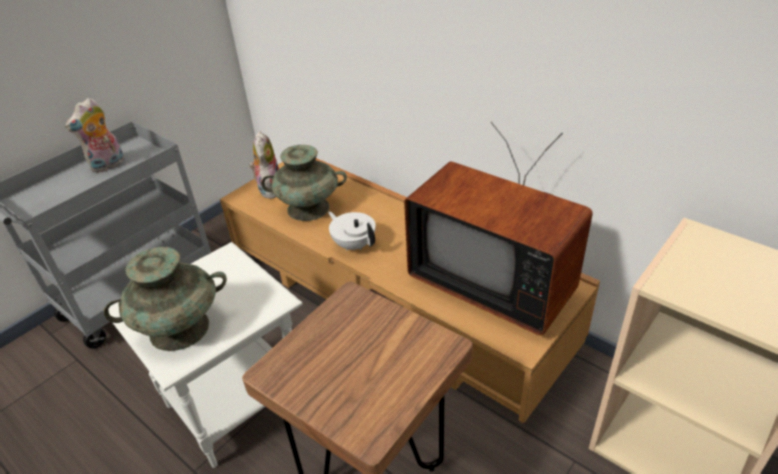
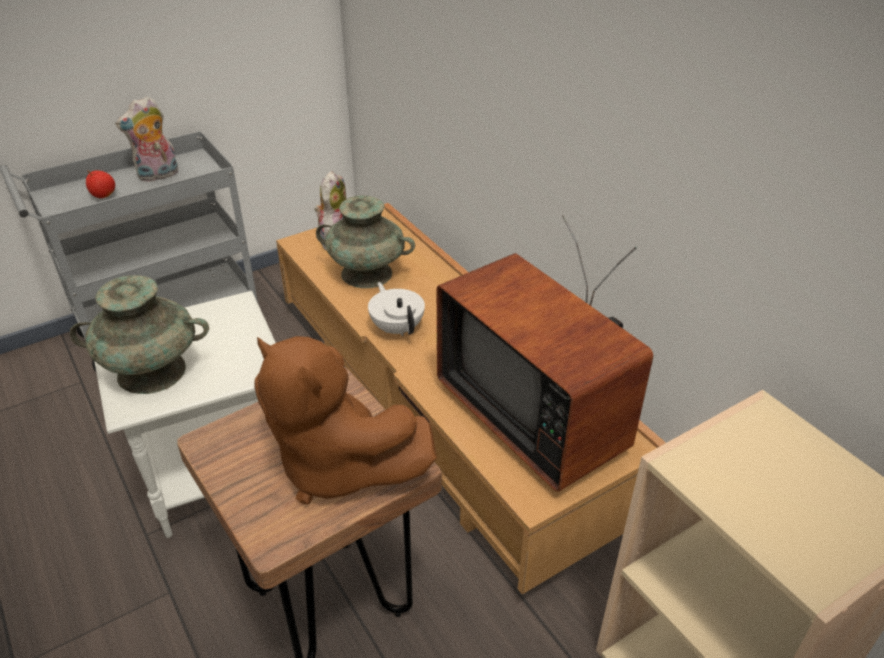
camera: 15 degrees right, 0 degrees up
none -> apple [86,170,115,198]
none -> brown plush toy [254,336,437,504]

